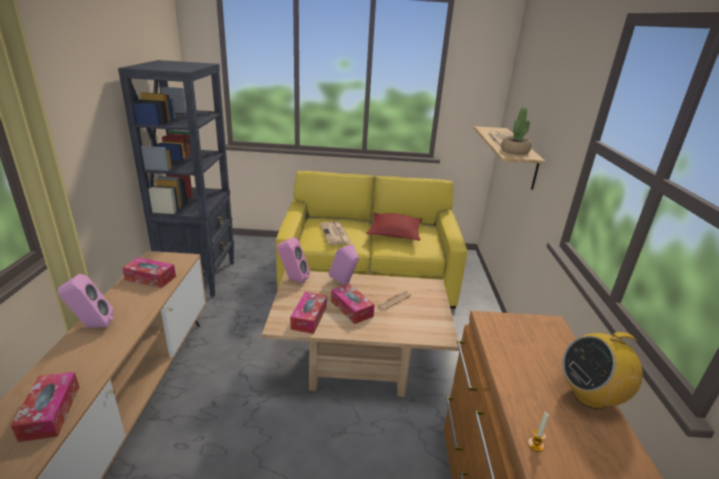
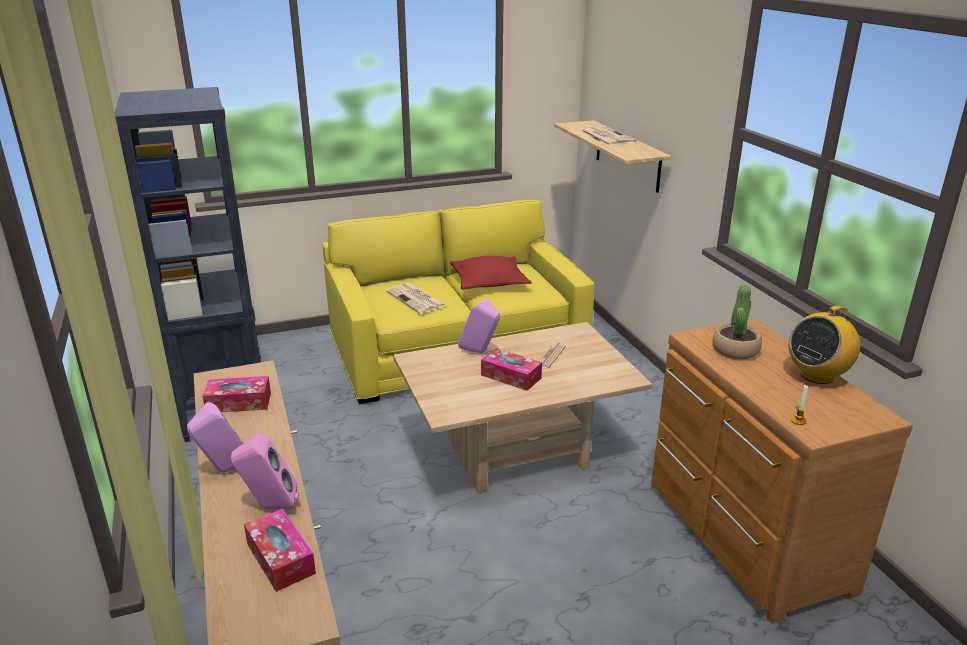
camera: 20 degrees left, 0 degrees up
pink speaker [277,237,310,283] -> pink speaker moved to [231,433,299,509]
tissue box [290,292,327,334] -> none
potted plant [501,107,532,155] -> potted plant moved to [712,285,762,359]

